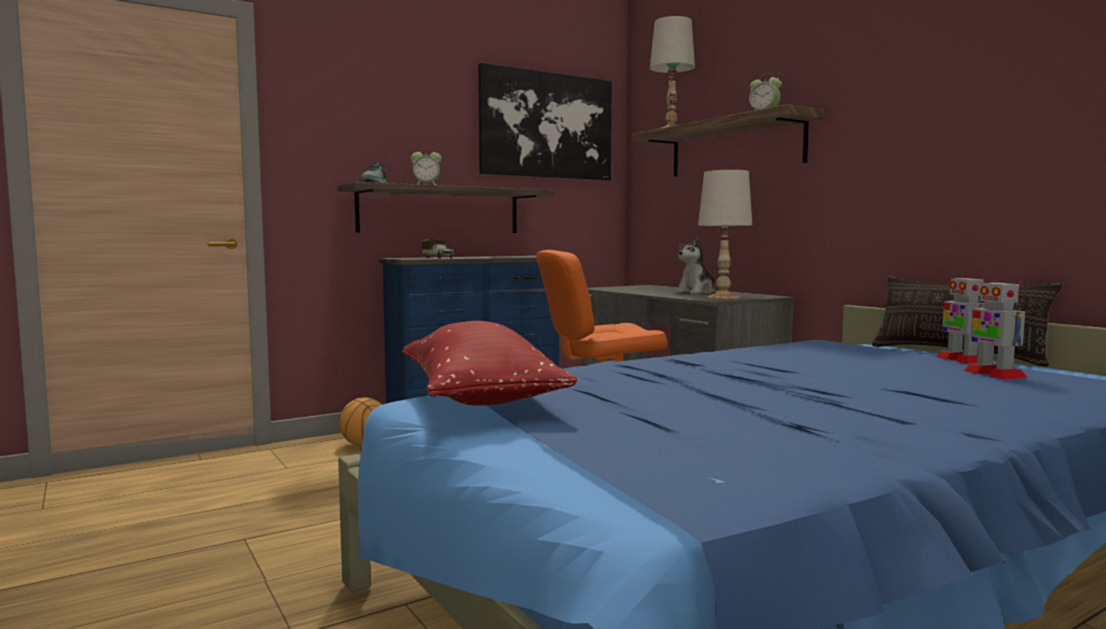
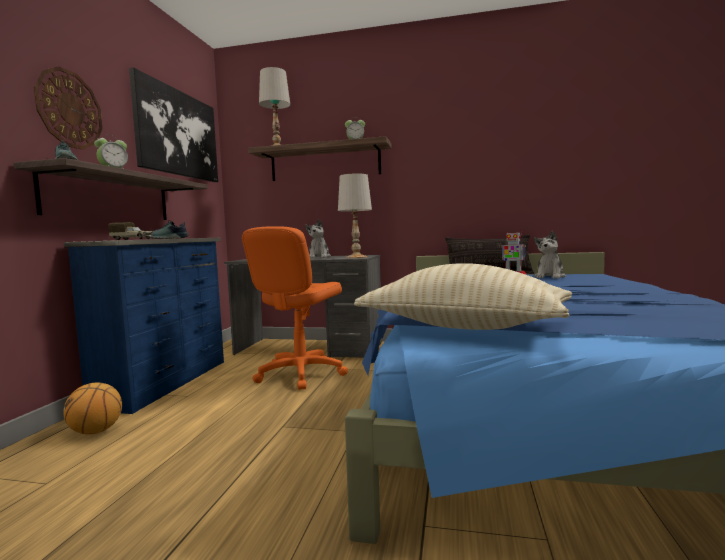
camera: 45 degrees left, 0 degrees up
red pillow [402,321,577,405] -> beige pillow [354,263,572,330]
toy robot [964,280,1027,380] -> plush toy [534,231,566,279]
none -> wall clock [34,66,103,150]
none -> shoe [150,220,189,239]

